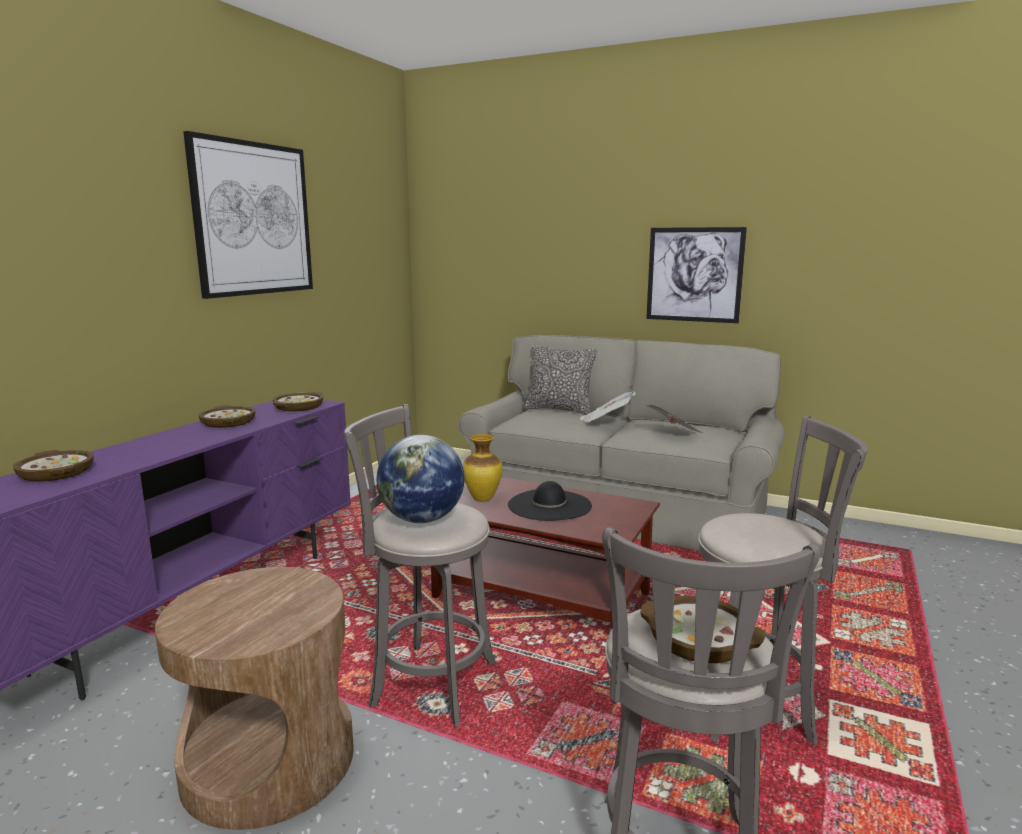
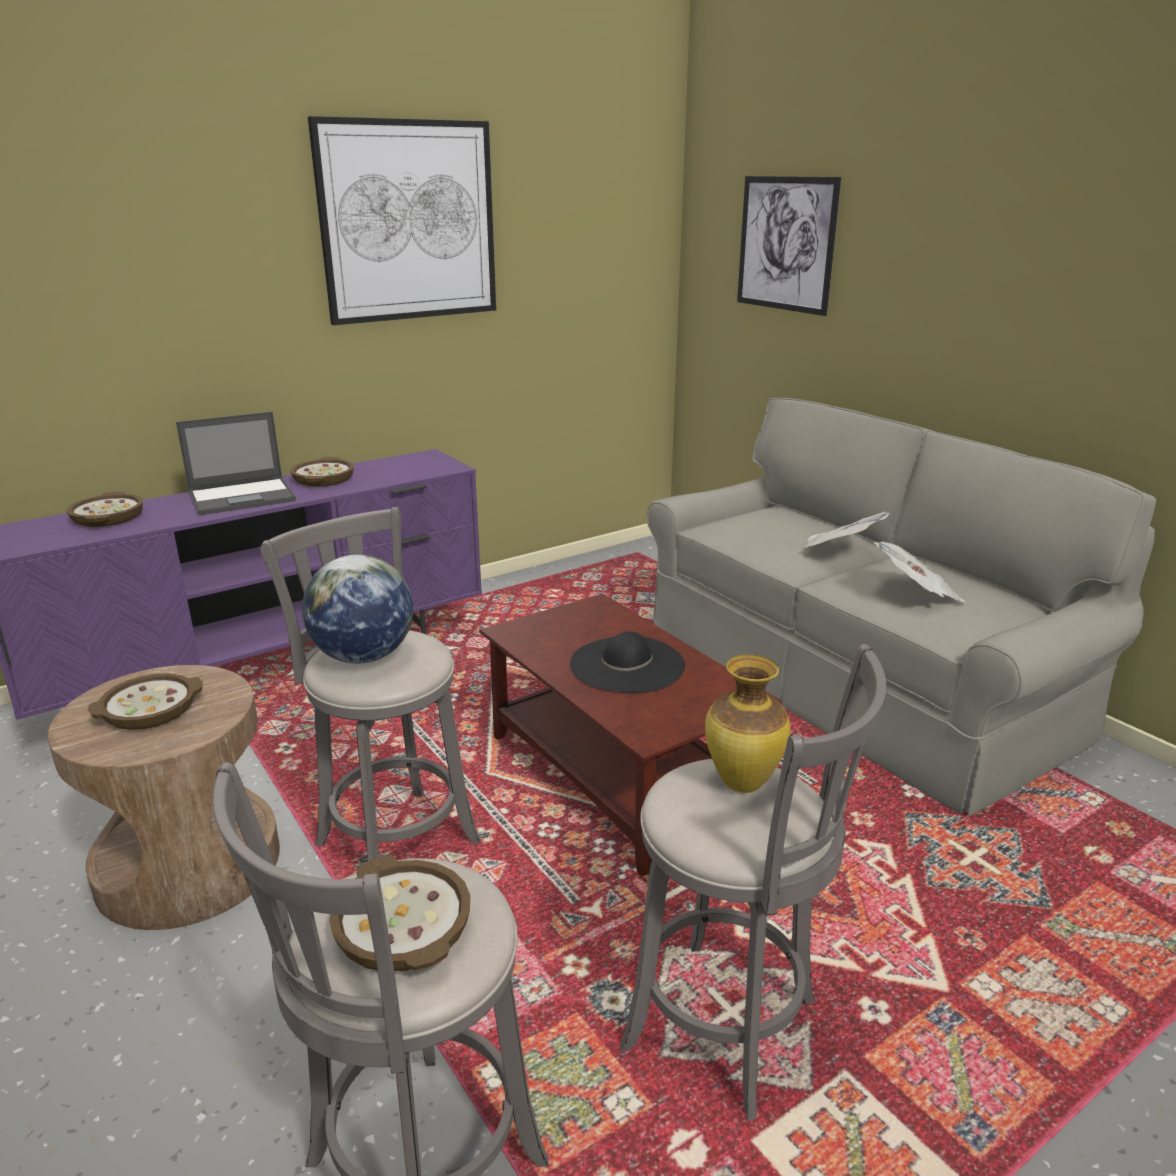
camera: 30 degrees right, 10 degrees up
bowl [273,392,323,411] -> bowl moved to [88,673,203,730]
vase [463,434,502,502] -> vase moved to [705,654,790,793]
pillow [524,345,597,415] -> none
picture [646,227,747,323] -> picture moved to [737,176,841,316]
none -> laptop [176,412,296,515]

